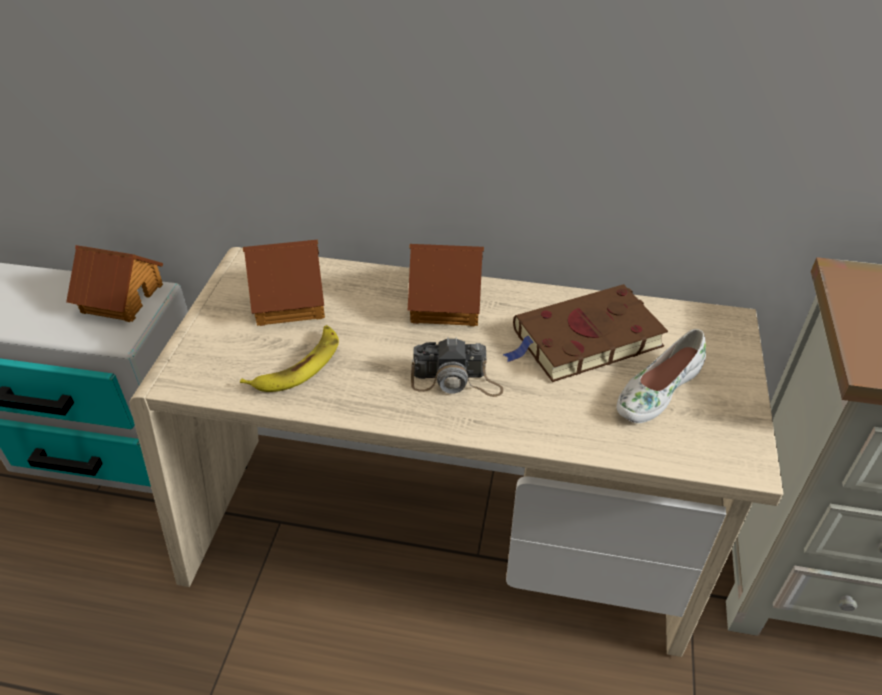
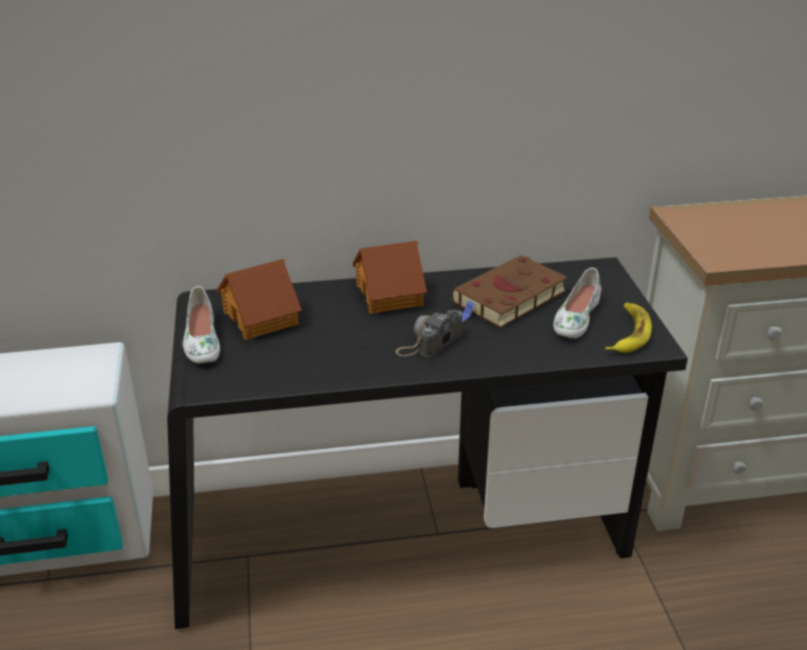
camera: 20 degrees left, 10 degrees down
toy house [66,245,163,322] -> none
beige desk [129,247,783,657] -> black desk [167,257,688,629]
banana [240,325,339,392] -> banana moved to [605,303,652,353]
camera [411,337,503,397] -> camera turned 150 degrees clockwise [396,309,462,358]
none -> white shoe [183,286,220,363]

